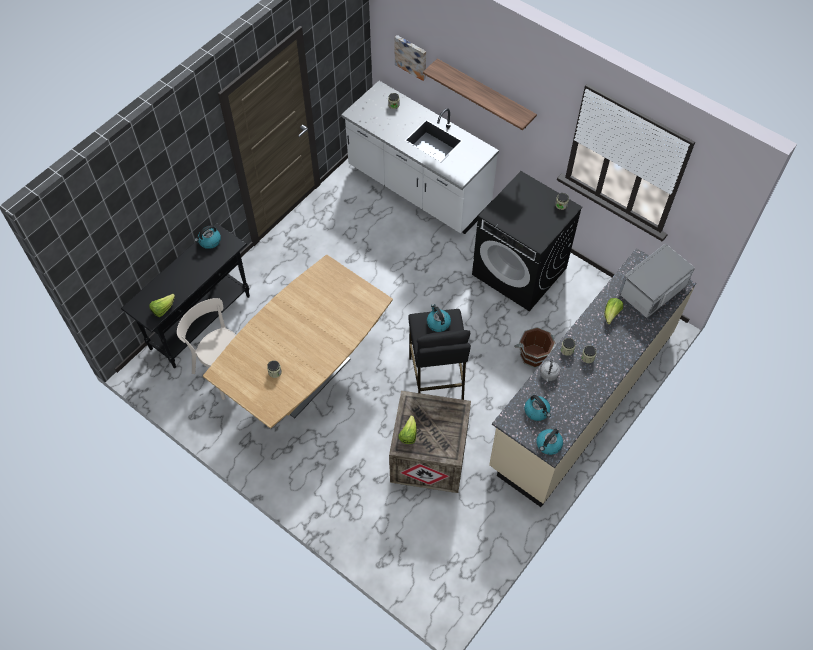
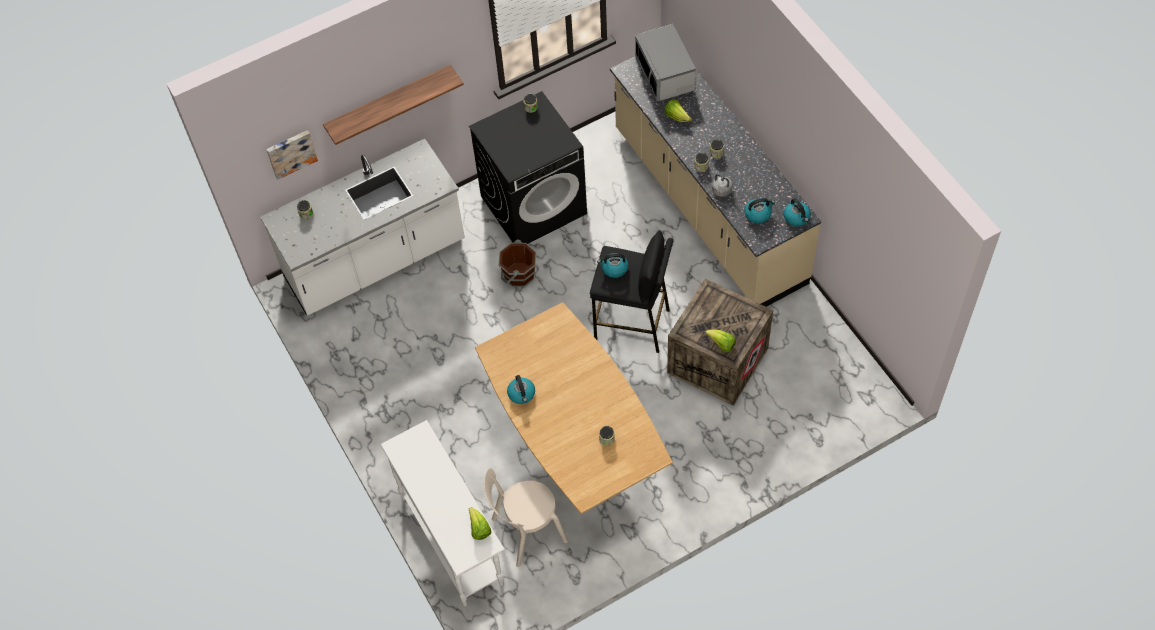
camera: 65 degrees left, 0 degrees up
black console table [121,223,250,368] -> white console table [380,420,505,606]
kettle [195,225,221,249] -> kettle moved to [507,375,535,404]
brown bucket [514,327,555,368] -> brown bucket moved to [498,240,536,287]

